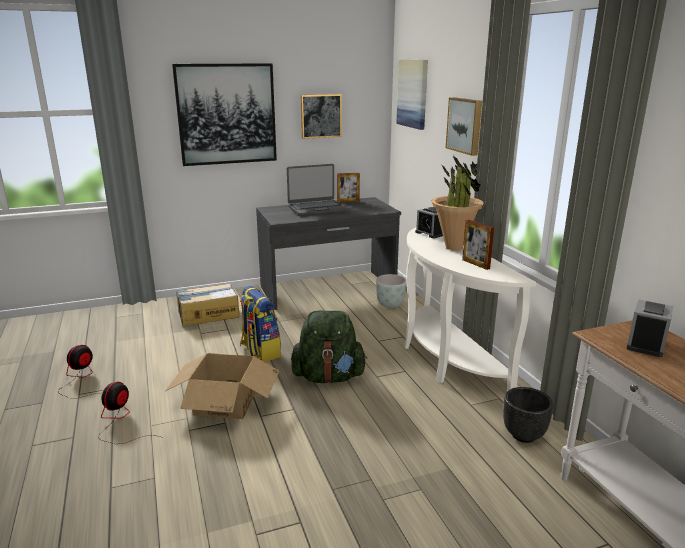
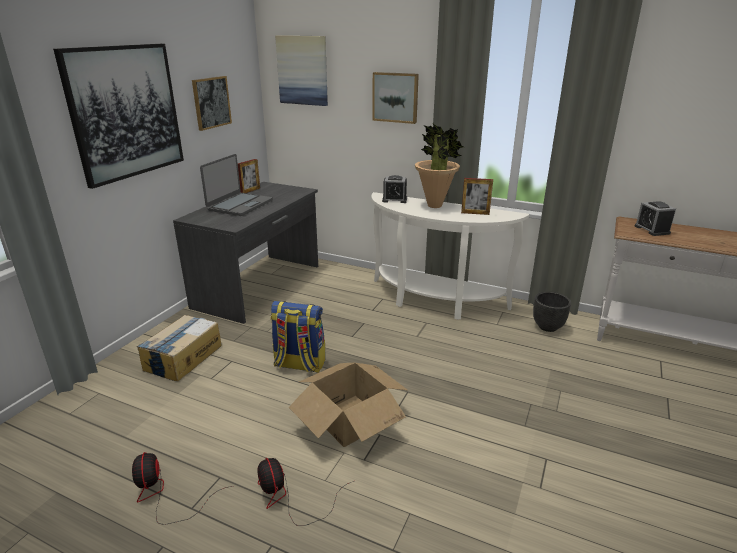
camera: 45 degrees left, 5 degrees up
green backpack [291,311,367,383] -> none
grey planter [376,274,406,308] -> none

